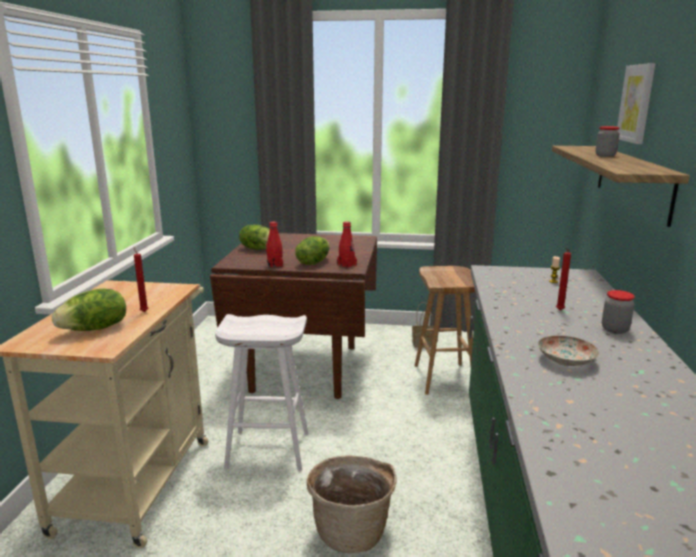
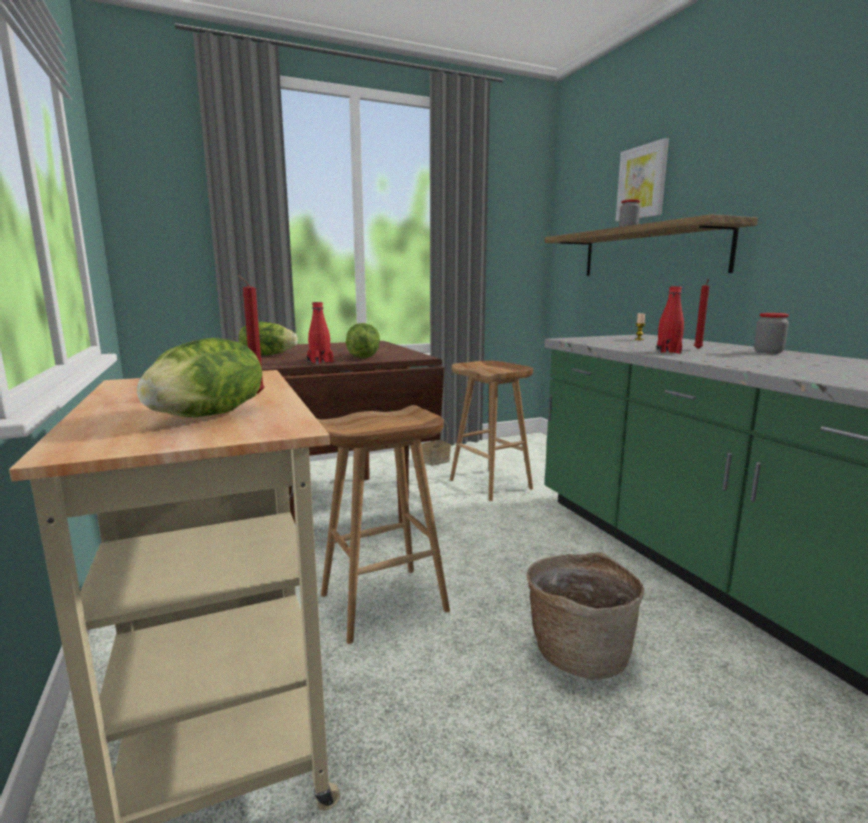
camera: 30 degrees left, 5 degrees down
white stool [215,314,309,471] -> brown stool [316,405,450,644]
red bottle [337,221,357,268] -> red bottle moved to [657,286,684,354]
plate [538,336,599,366] -> none

